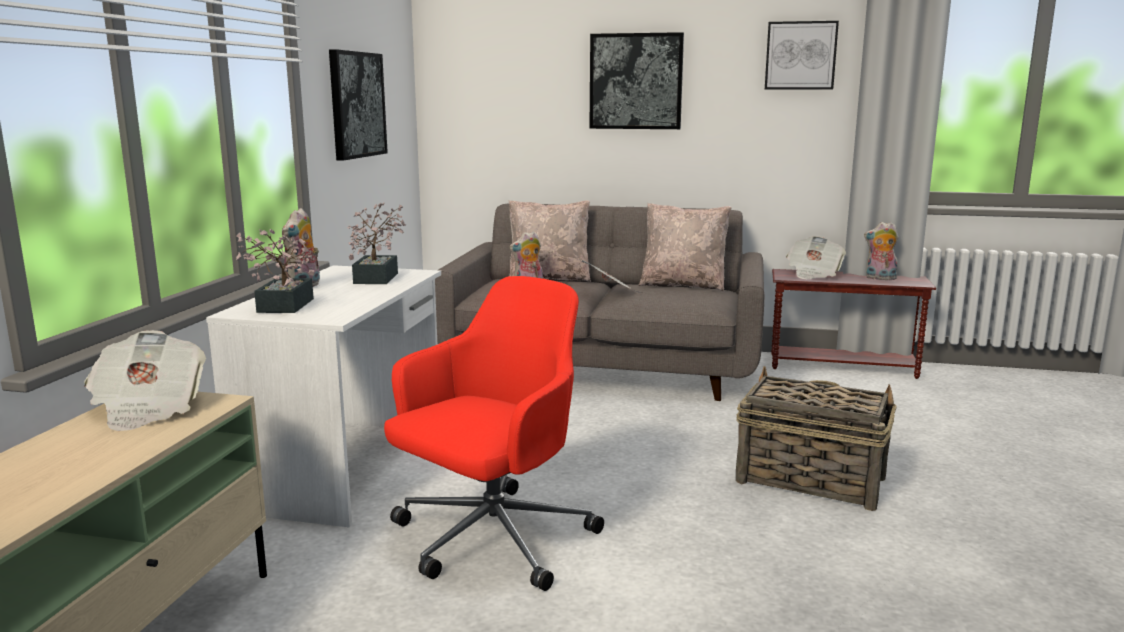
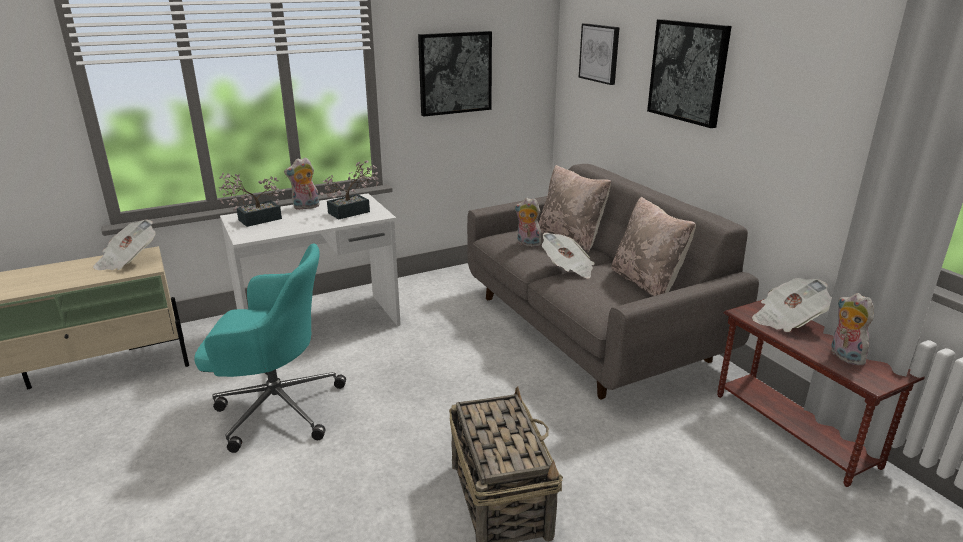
camera: 50 degrees right, 10 degrees up
red office chair [384,276,604,591] -> turquoise office chair [194,244,346,453]
picture [765,21,839,89] -> picture moved to [579,23,620,85]

